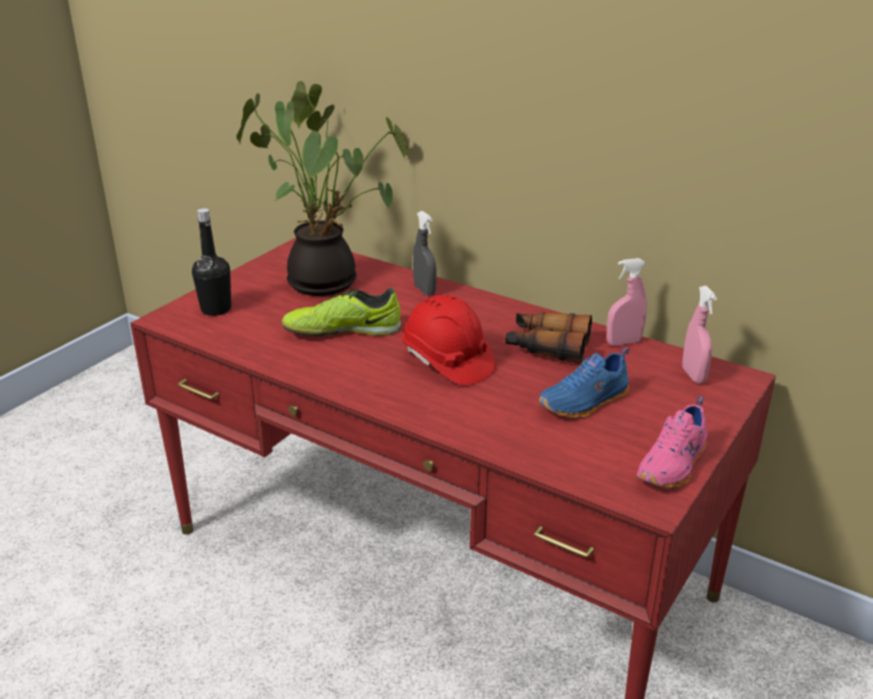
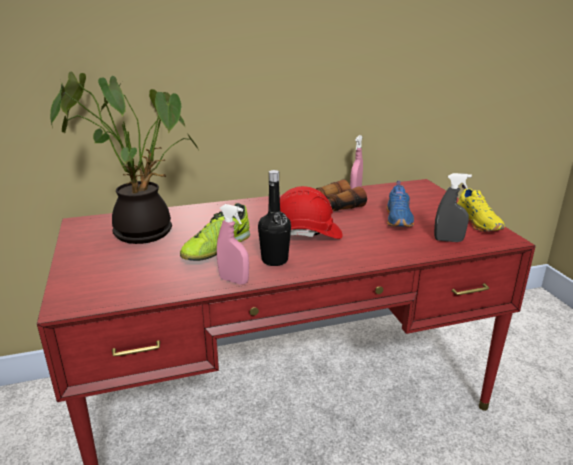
camera: 50 degrees left, 5 degrees down
black bottle [192,208,231,316] -> black bottle moved to [258,170,291,266]
grey spray bottle [413,211,437,296] -> grey spray bottle moved to [434,173,472,242]
pink shoe [636,396,707,488] -> yellow shoe [457,184,505,232]
pink spray bottle [682,286,717,383] -> pink spray bottle moved to [217,204,249,284]

